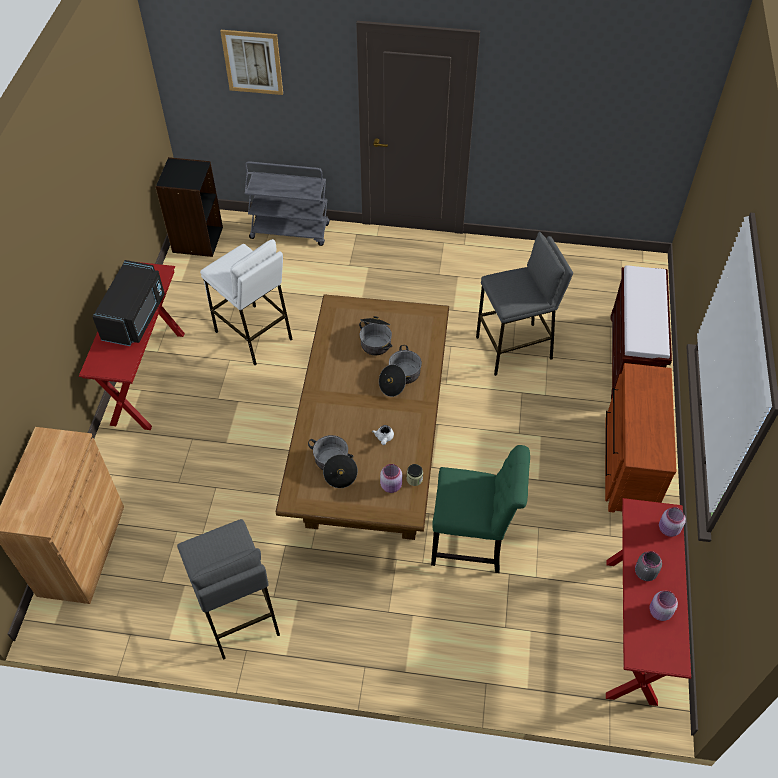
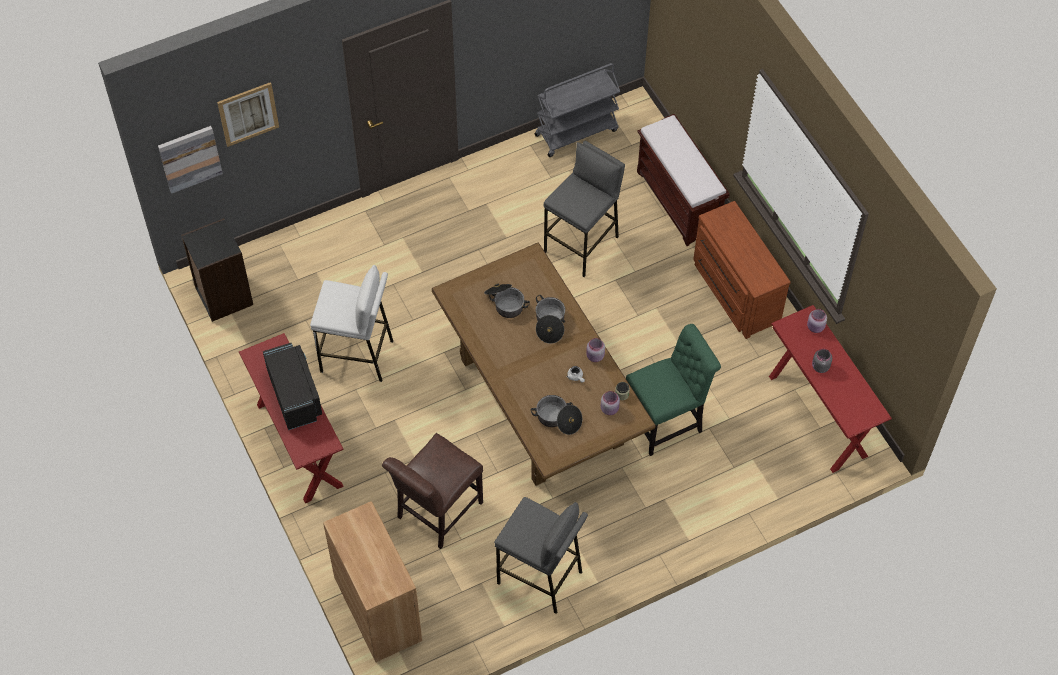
camera: 35 degrees left, 5 degrees up
grey cart [245,161,330,246] -> grey cart moved to [534,63,620,157]
pink jar [649,591,678,621] -> pink jar moved to [586,338,605,362]
none -> picture [158,126,223,194]
none -> brown chair [382,433,483,549]

